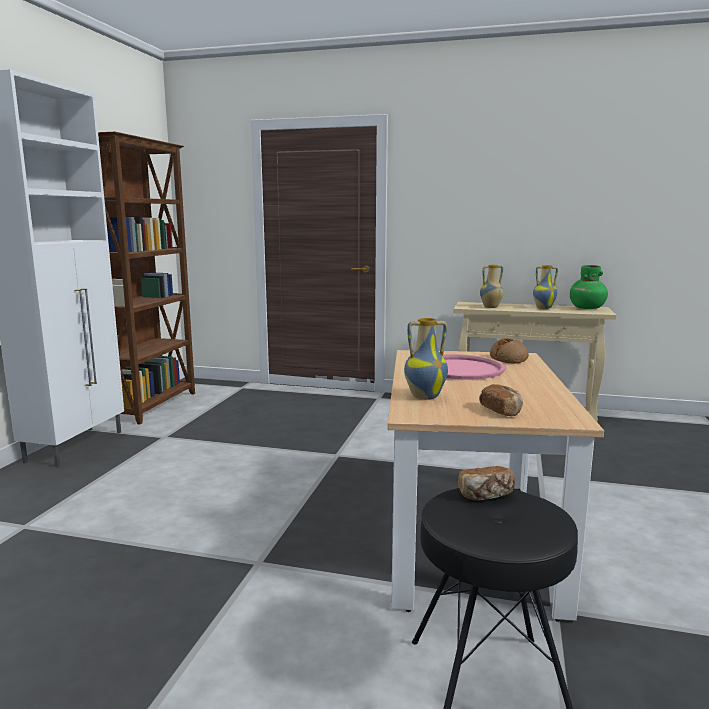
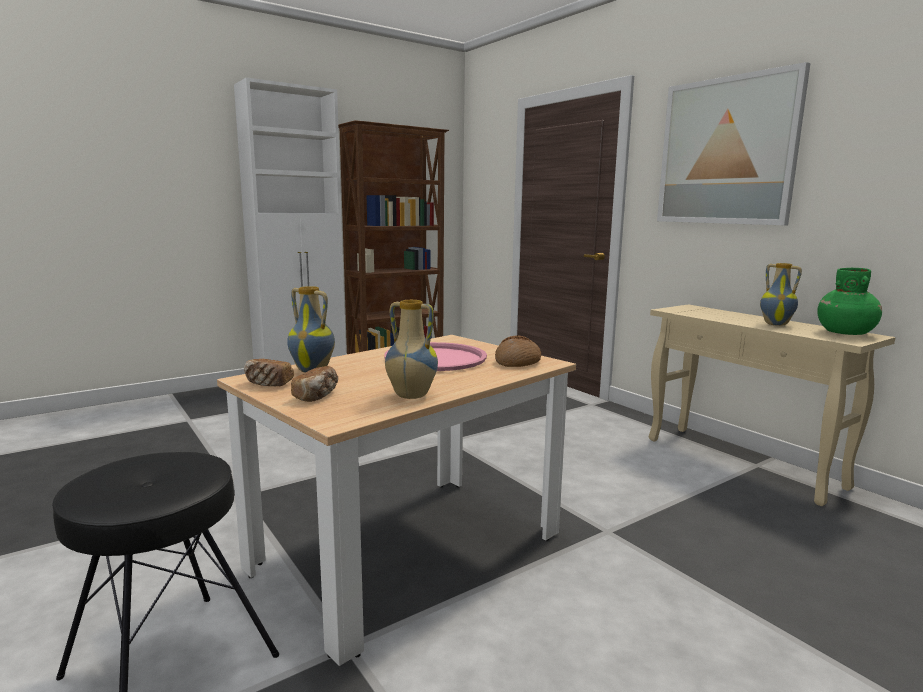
camera: 40 degrees right, 0 degrees up
bread [458,466,515,500] -> bread moved to [244,359,294,387]
vase [480,265,504,308] -> vase moved to [385,300,438,399]
none -> picture [657,62,811,225]

